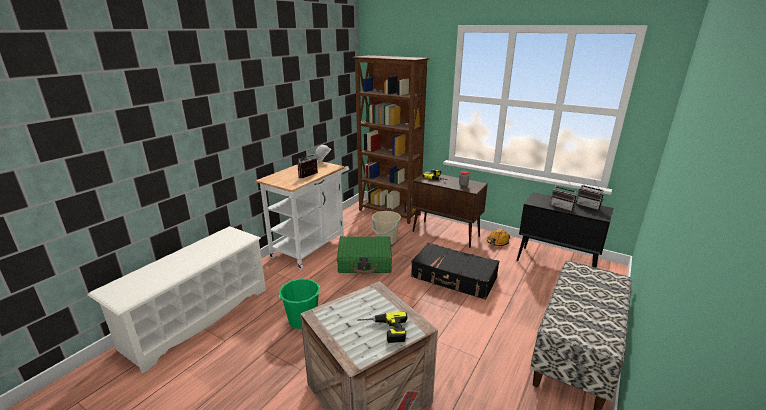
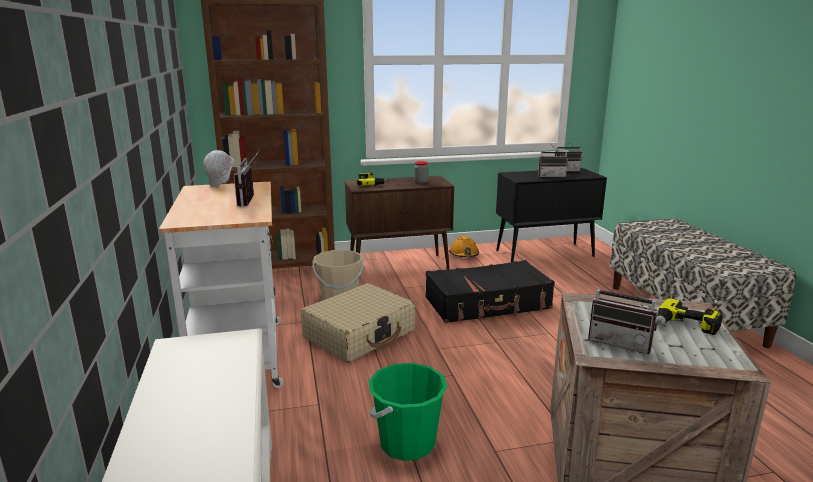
camera: 45 degrees left, 5 degrees down
green suitcase [337,236,392,275] -> beige suitcase [301,283,415,362]
none -> radio [588,272,657,354]

